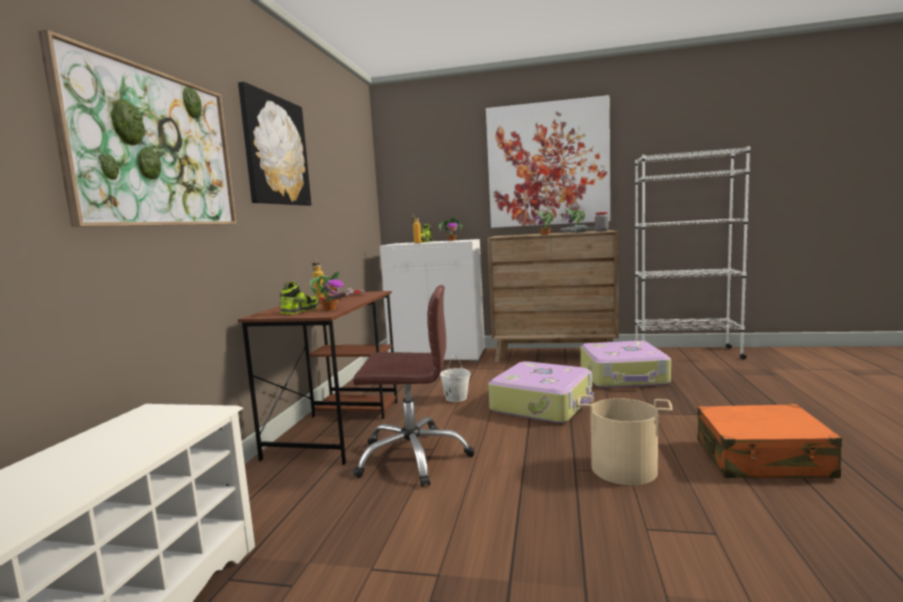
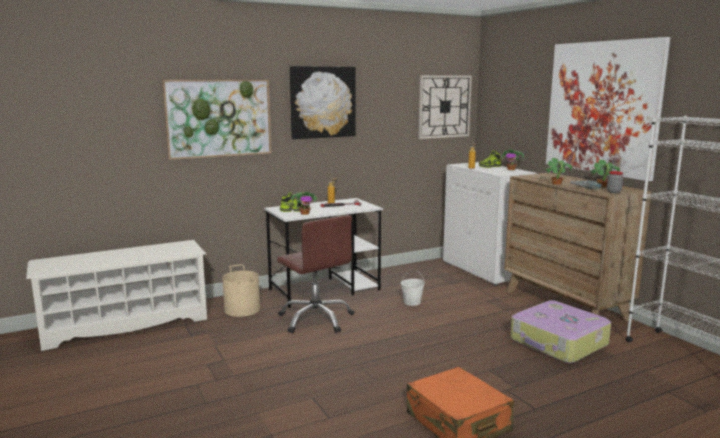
camera: 50 degrees right, 5 degrees up
brown desk [238,291,398,465] -> white desk [264,198,383,308]
suitcase [488,361,594,423] -> none
beige bucket [577,395,673,485] -> beige bucket moved to [222,264,260,317]
none -> wall clock [418,75,472,139]

